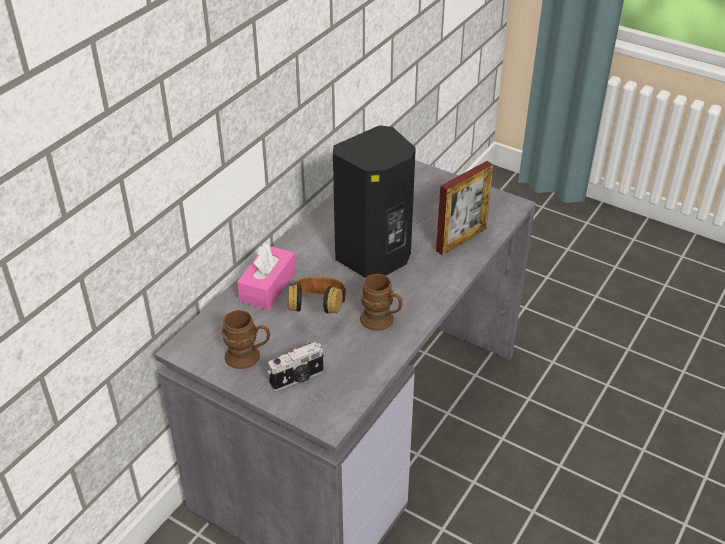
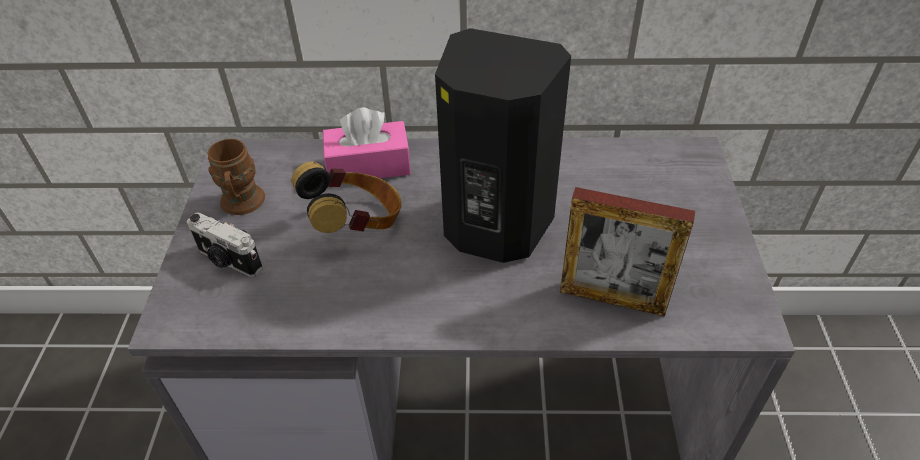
camera: 60 degrees right, 5 degrees up
brown mug [360,274,402,331] -> none

